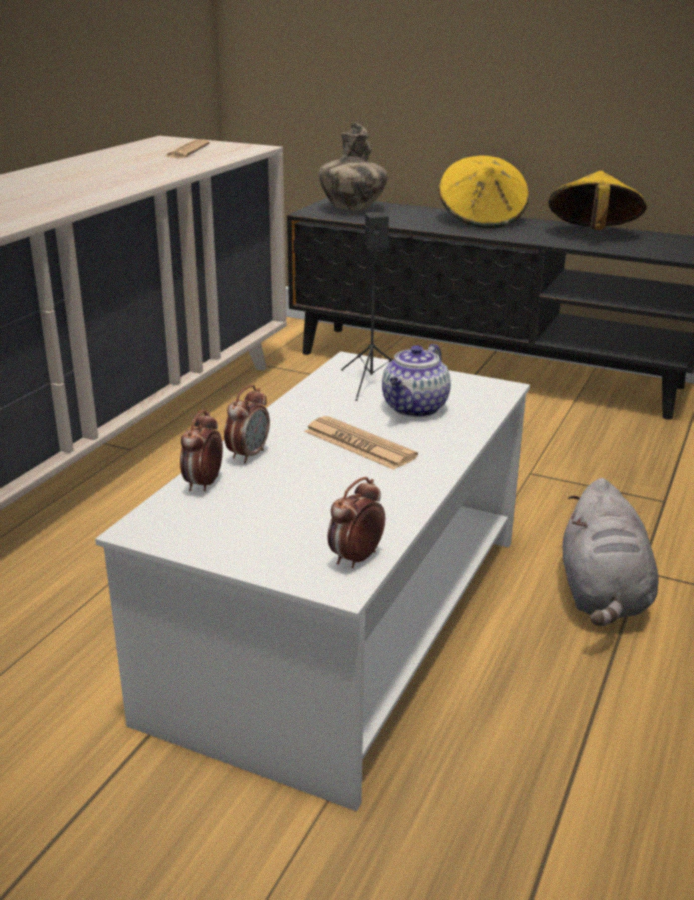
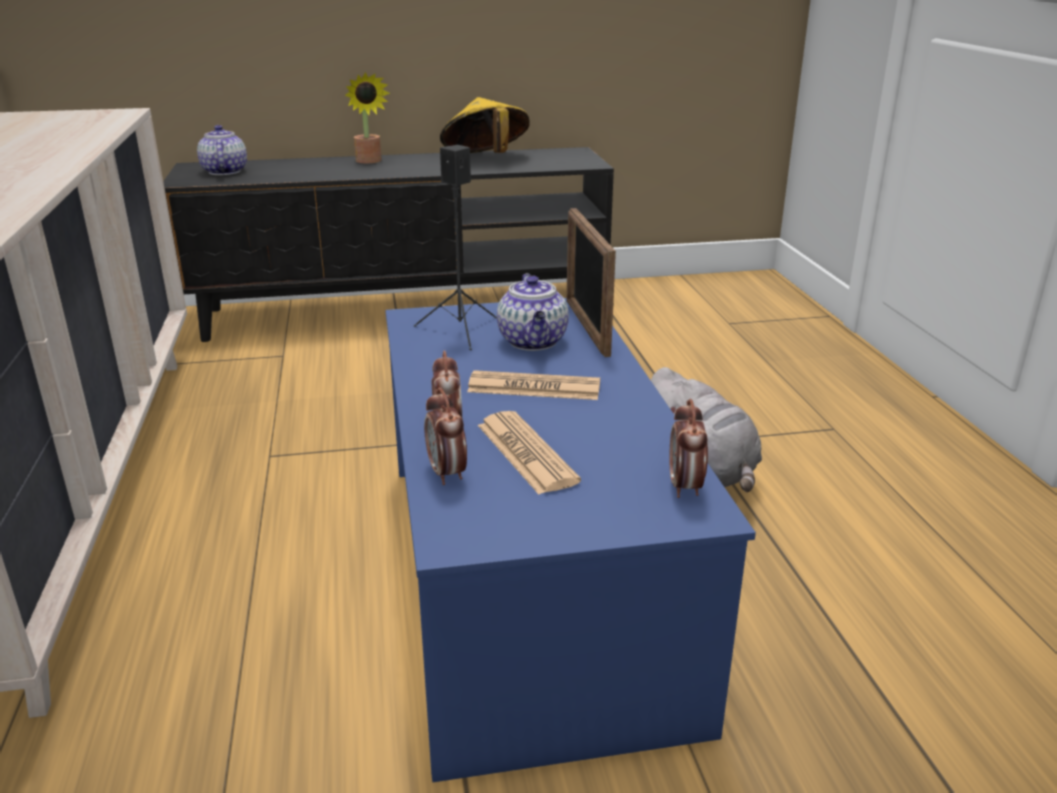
camera: 35 degrees left, 0 degrees up
white coffee table [95,351,530,811] -> blue coffee table [385,298,756,782]
newspaper [165,139,210,158] -> newspaper moved to [478,411,581,494]
vase [319,122,388,211] -> teapot [197,125,247,175]
yellow hat [439,156,529,228] -> potted plant [345,72,390,163]
none -> picture frame [566,208,616,357]

